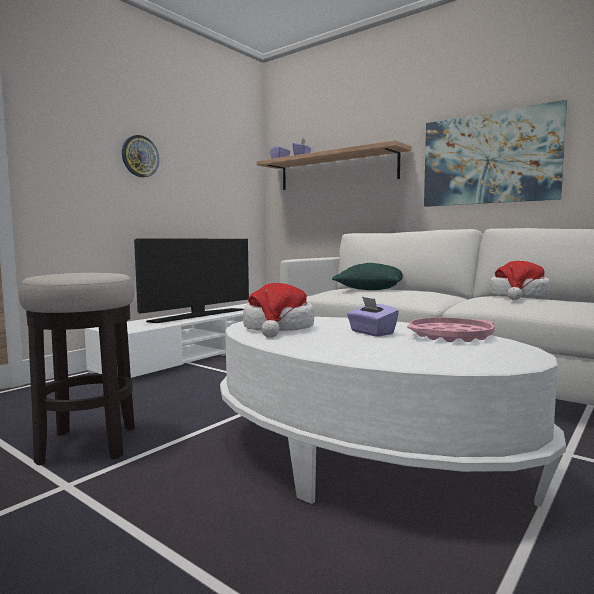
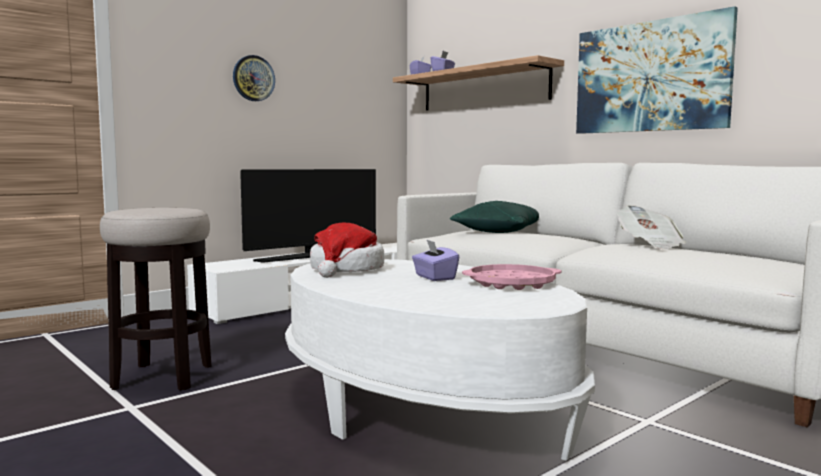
camera: 10 degrees right, 0 degrees up
hat [489,261,551,300] -> newspaper [617,205,686,250]

